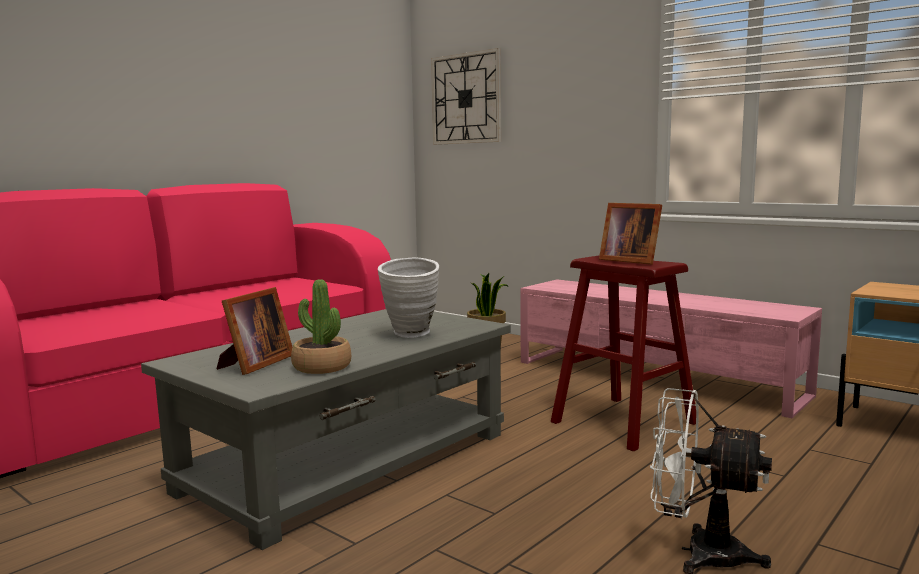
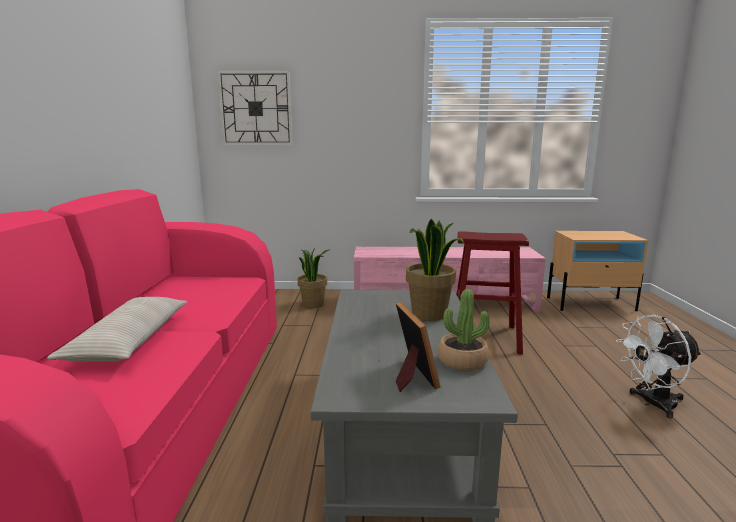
camera: 40 degrees left, 5 degrees up
white vase [378,257,439,338] -> potted plant [406,219,464,321]
picture frame [599,203,662,265] -> none
none -> beige pillow [47,297,187,362]

